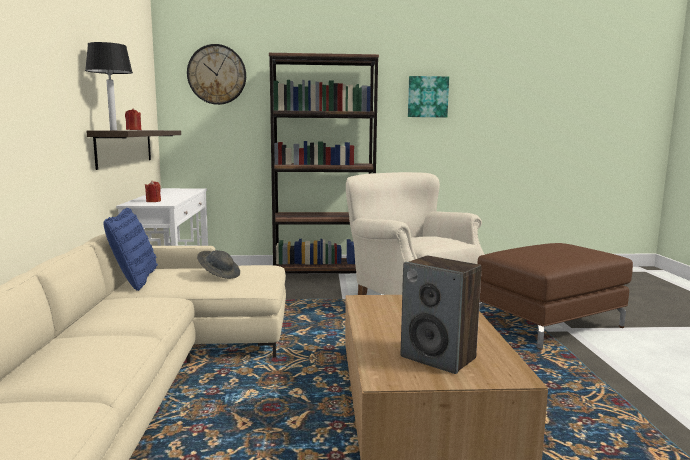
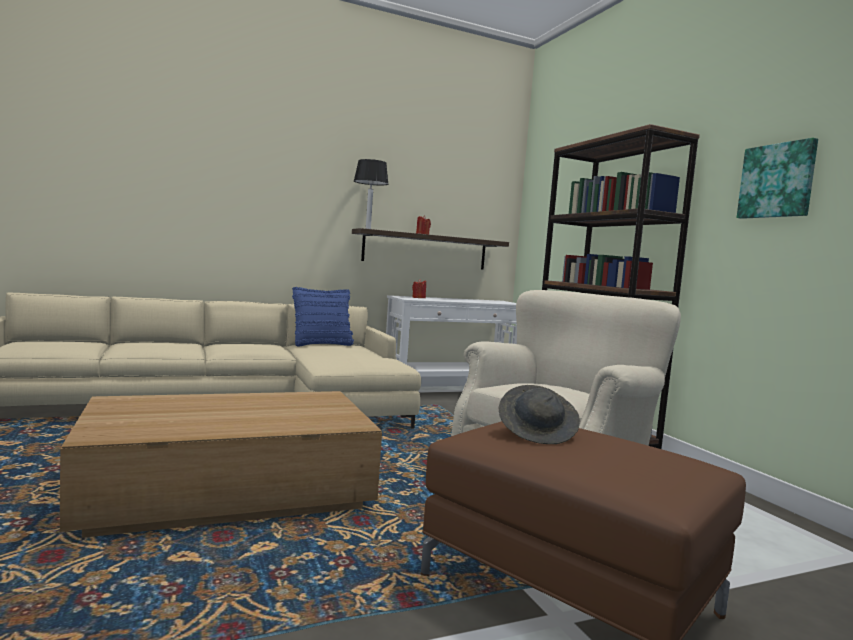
camera: 70 degrees right, 5 degrees down
wall clock [187,44,246,105] -> none
grey hat [197,250,240,279] -> grey hat moved to [498,385,580,444]
speaker [401,255,482,374] -> none

